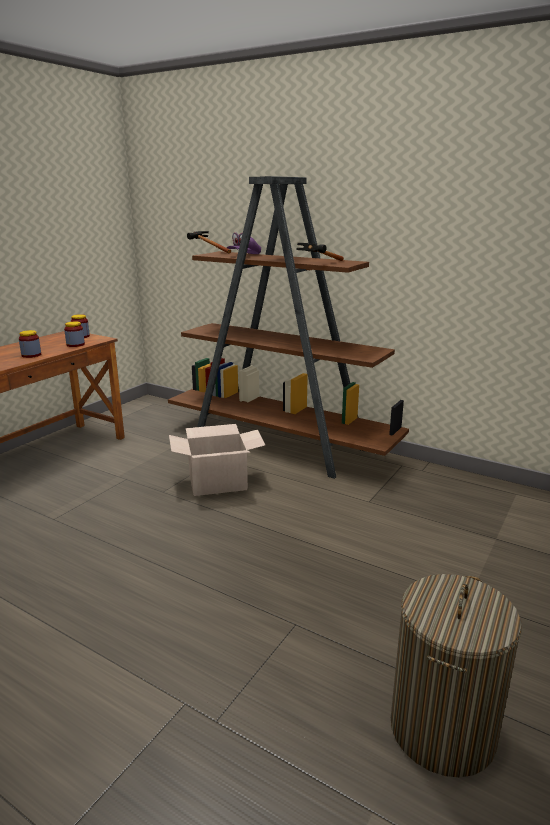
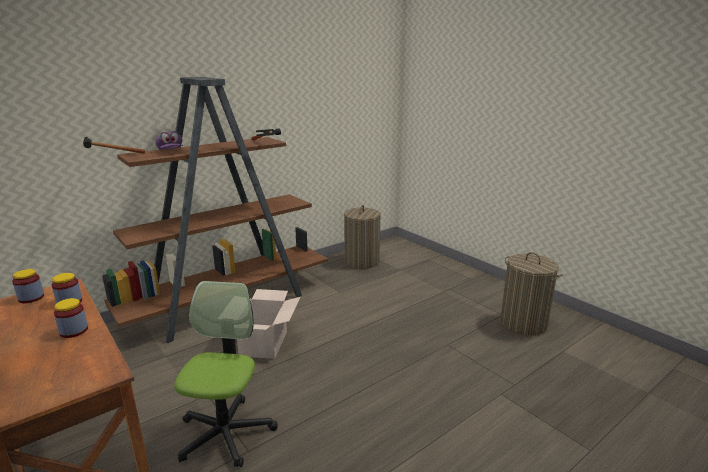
camera: 70 degrees left, 0 degrees up
none -> office chair [174,281,278,467]
none -> laundry basket [344,205,381,269]

